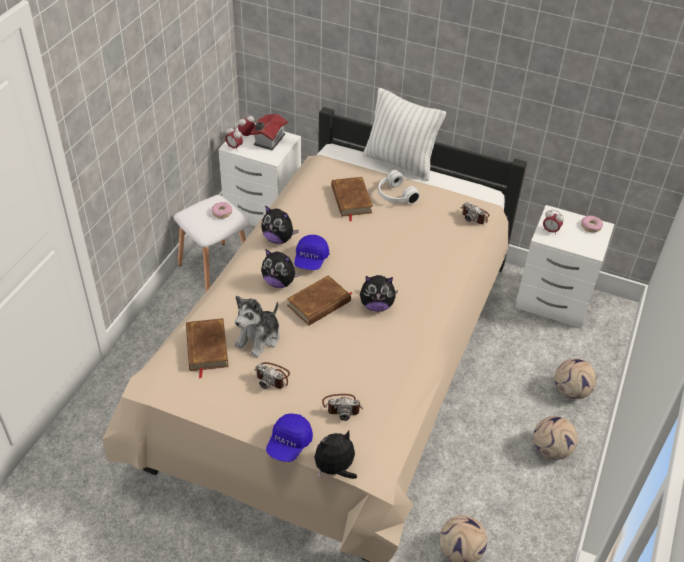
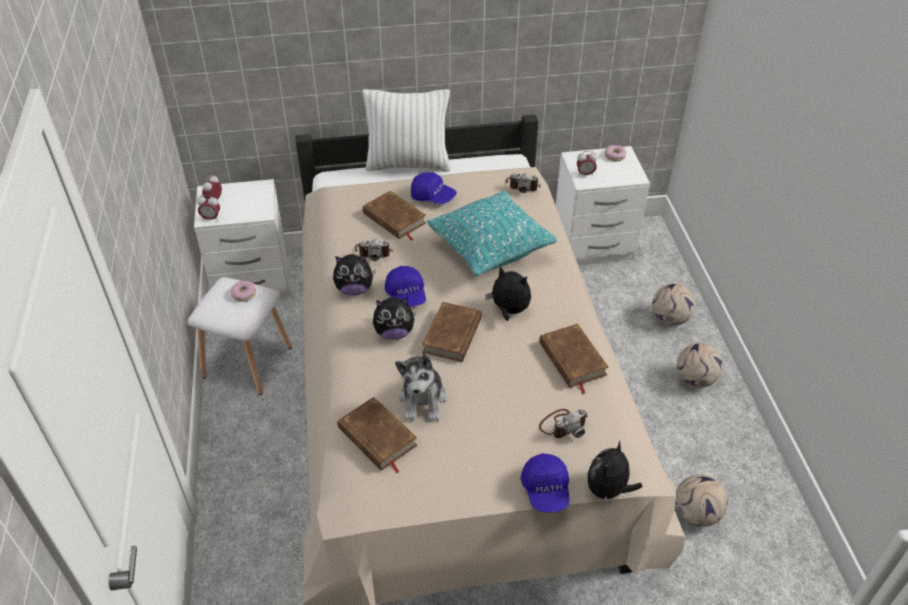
camera: 30 degrees left, 0 degrees up
toy house [251,114,288,150] -> none
camera [255,362,290,389] -> camera moved to [355,239,393,261]
plush toy [360,275,398,312] -> plush toy turned 120 degrees counterclockwise [485,266,531,321]
white headphones [378,170,420,204] -> blue cap [411,172,457,204]
none -> turquoise pillow [427,190,557,277]
none -> brown book [539,324,609,394]

